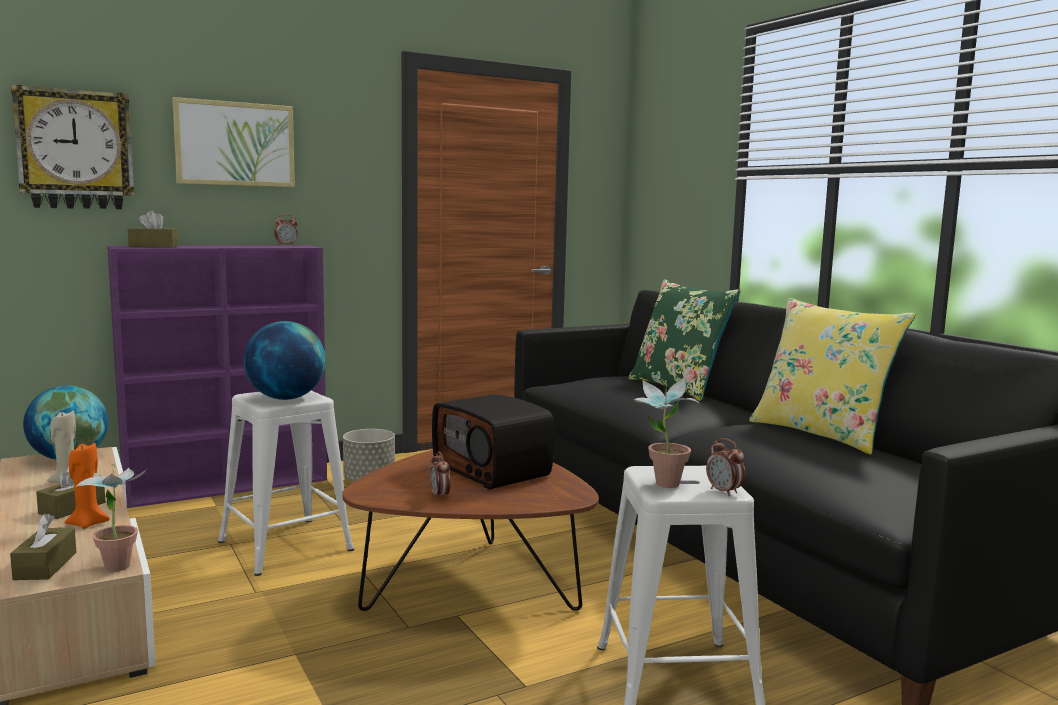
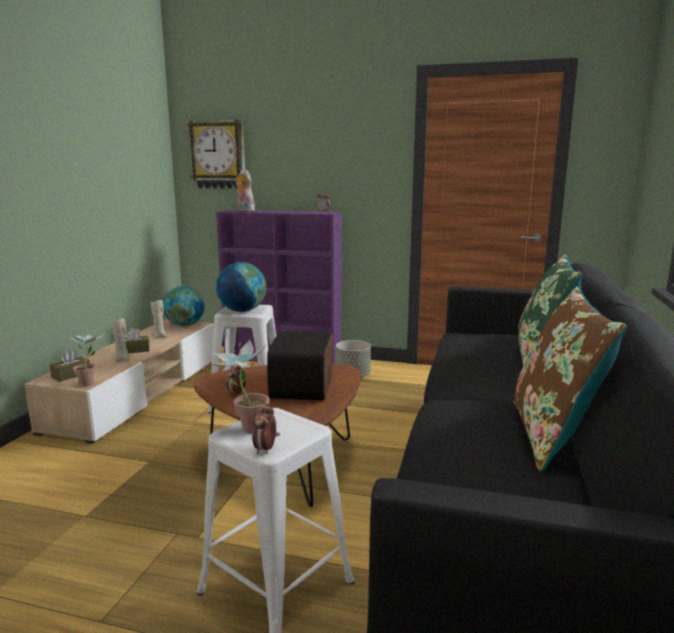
camera: 45 degrees right, 5 degrees up
orange candle [64,443,110,529] -> beige candle [111,317,129,362]
brown tissue box [128,210,178,248] -> plush toy [236,170,255,211]
picture [172,97,295,187] -> none
yellow pillow [749,298,916,455] -> brown pillow [514,287,627,472]

